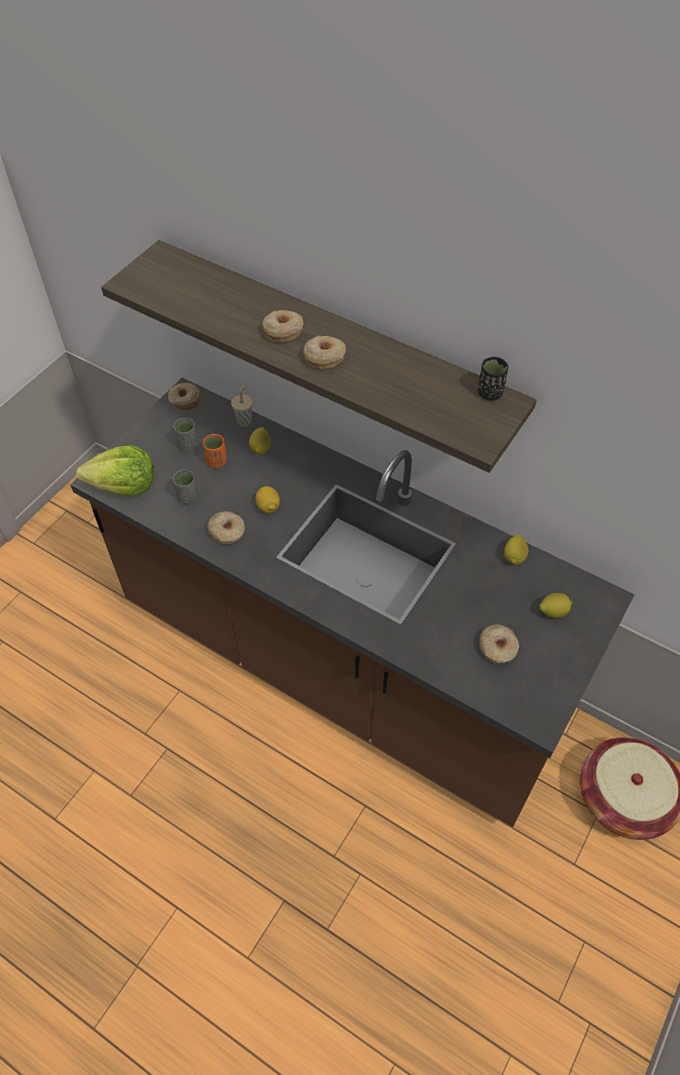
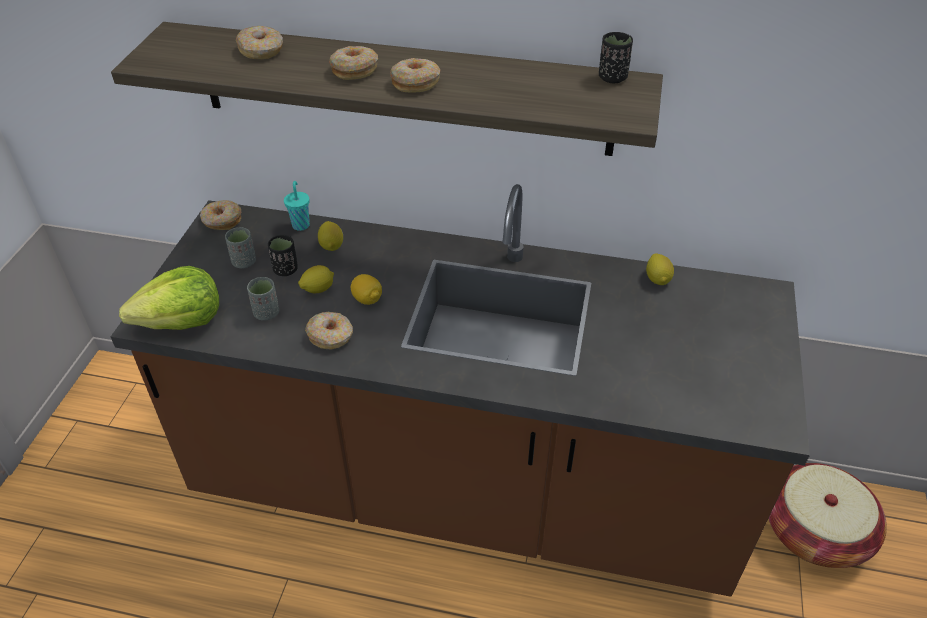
camera: 20 degrees left, 10 degrees down
orange cup [203,434,227,468] -> black cup [268,235,298,276]
beige cup [231,387,253,427] -> turquoise cup [284,181,310,231]
donut [479,624,519,664] -> donut moved to [236,26,283,59]
lemon [539,593,572,618] -> lemon moved to [298,265,334,293]

